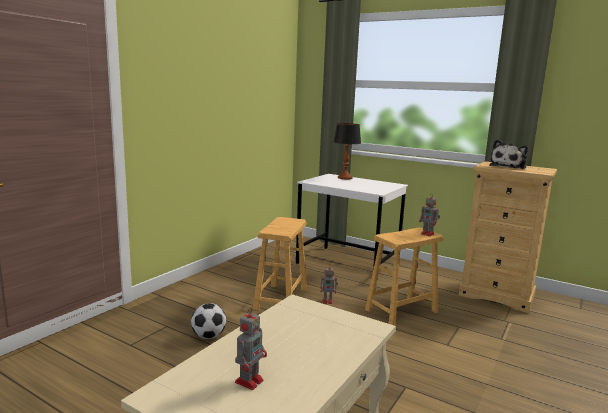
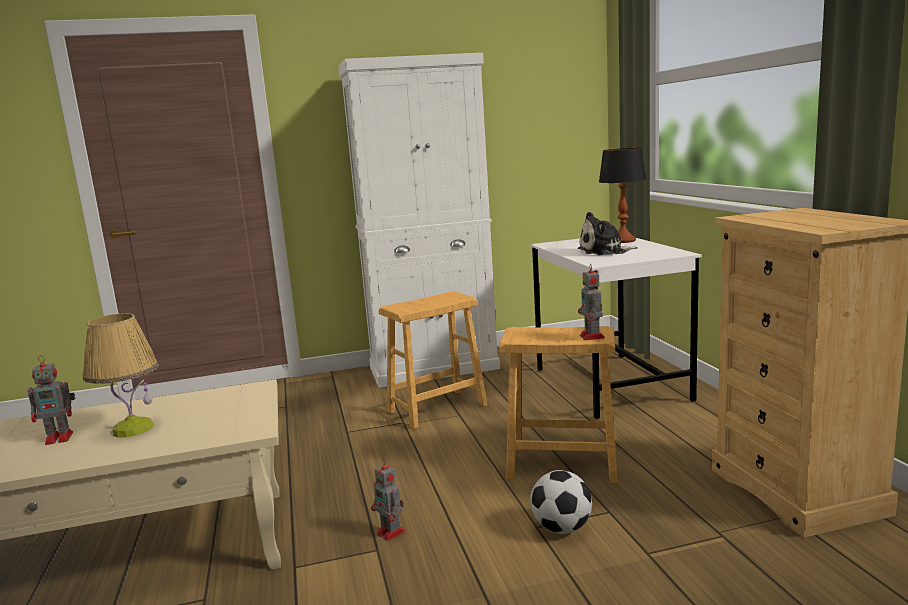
camera: 45 degrees right, 0 degrees up
football [191,303,226,339] -> football moved to [530,470,592,534]
toy robot [320,264,338,304] -> toy robot moved to [371,459,405,541]
plush toy [489,140,528,169] -> plush toy moved to [578,212,638,255]
none -> table lamp [83,313,159,437]
none -> white cabinet [338,53,500,388]

